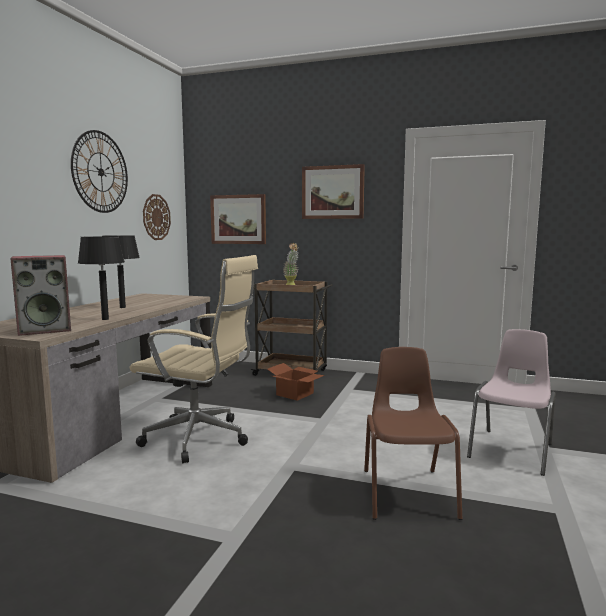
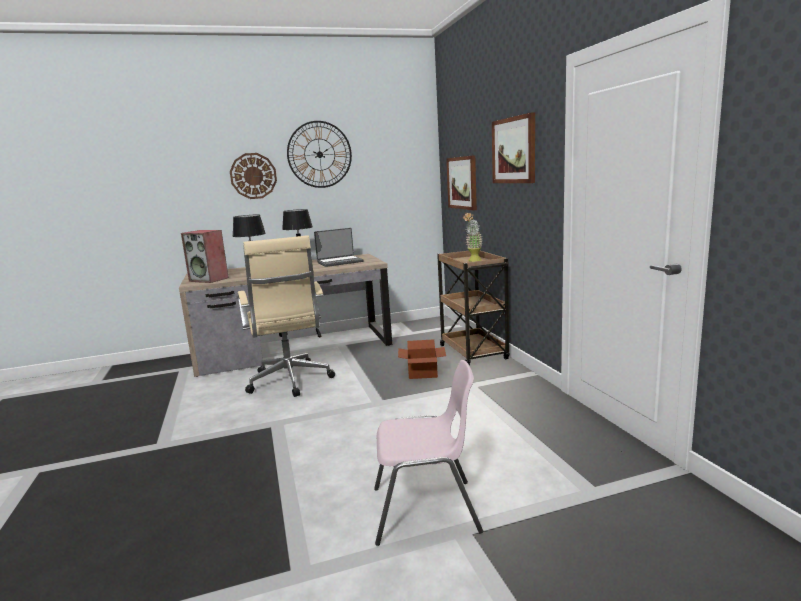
camera: 55 degrees right, 5 degrees up
wall clock [143,194,171,240] -> wall clock moved to [230,153,277,199]
brown chair [364,347,462,520] -> none
none -> laptop [314,228,363,267]

